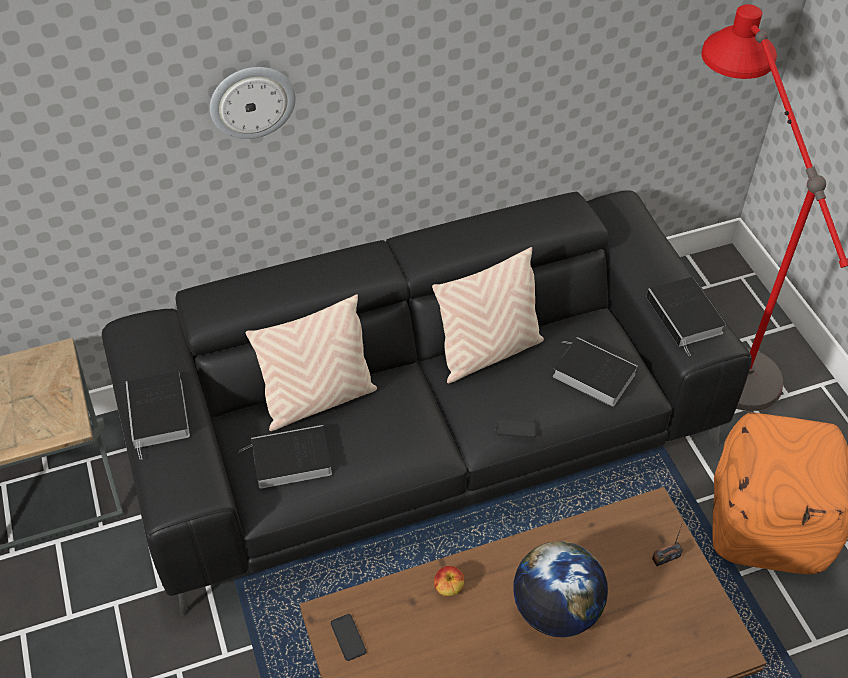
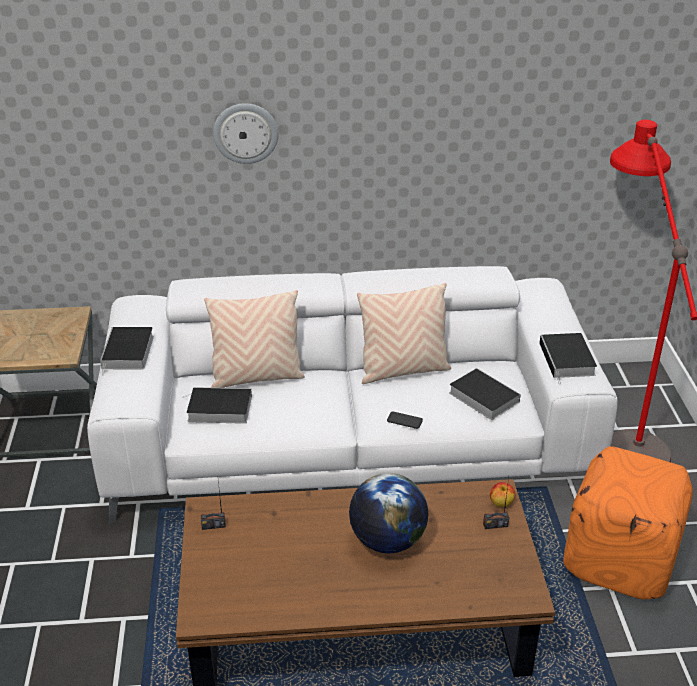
camera: 15 degrees right, 15 degrees down
black sofa [102,190,752,616] -> white sofa [87,266,618,525]
phone [331,614,366,661] -> radio [201,481,226,530]
apple [434,566,464,596] -> apple moved to [490,482,515,507]

